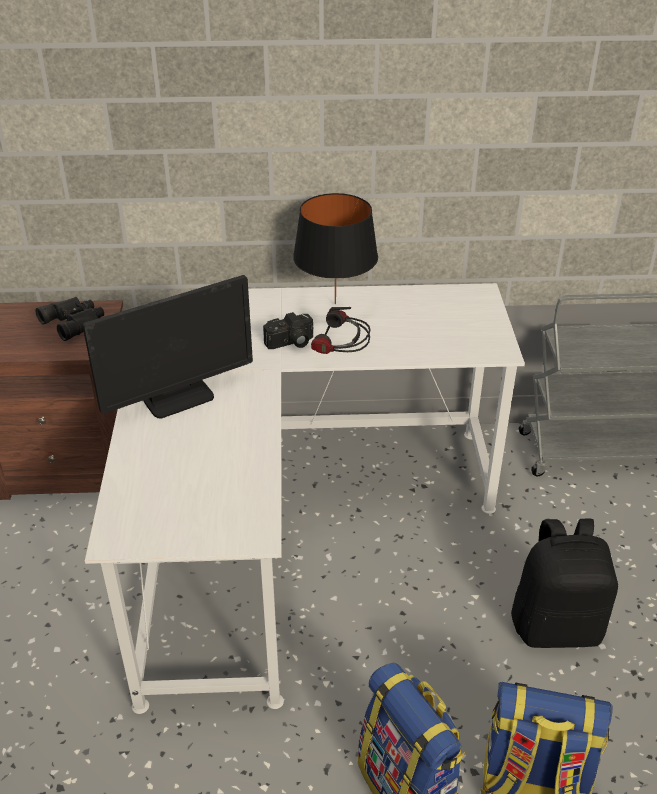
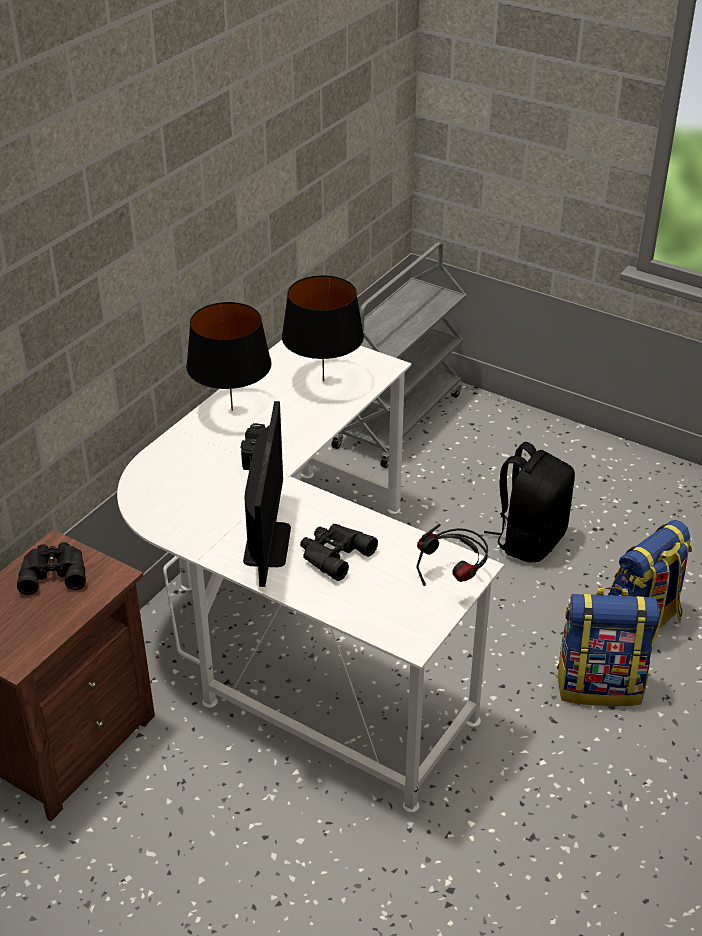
camera: 55 degrees left, 0 degrees up
headphones [311,307,370,354] -> headphones moved to [416,524,488,586]
none -> black table lamp [282,275,364,381]
none -> black binoculars [300,524,378,581]

